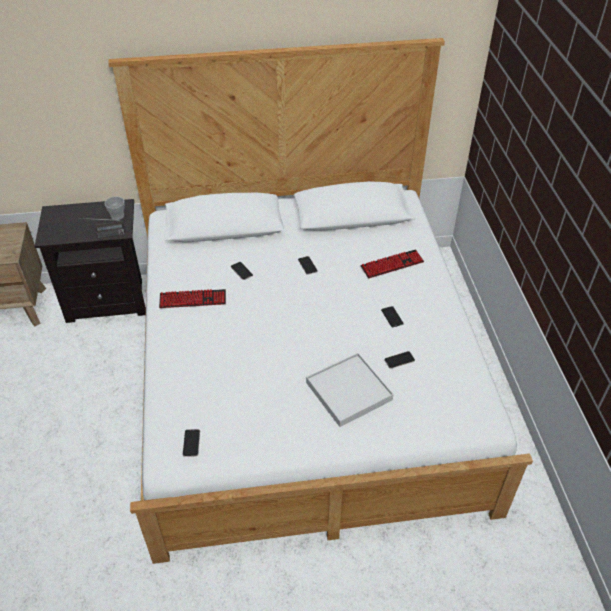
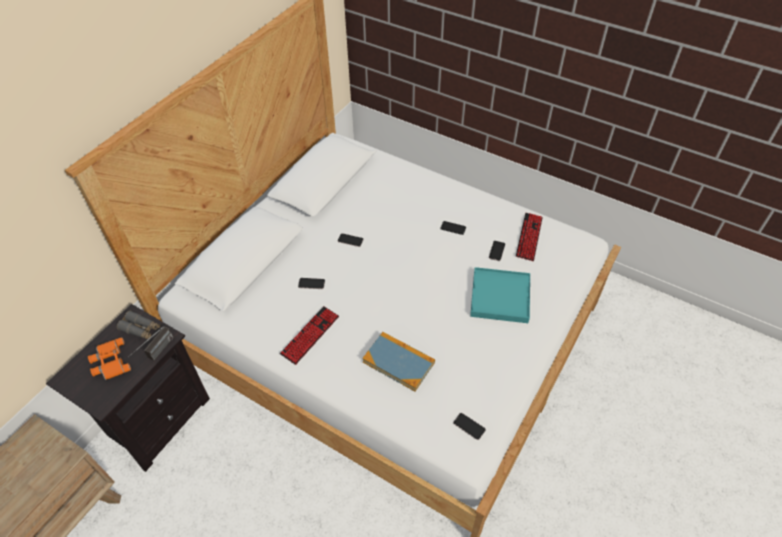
camera: 50 degrees left, 5 degrees up
cup [105,197,125,220] -> grey binoculars [117,311,160,340]
white tray [306,353,394,427] -> turquoise tray [470,267,530,323]
keyboard [361,250,424,278] -> keyboard moved to [516,213,543,261]
none -> orange binoculars [88,337,131,380]
none -> book [362,332,435,391]

